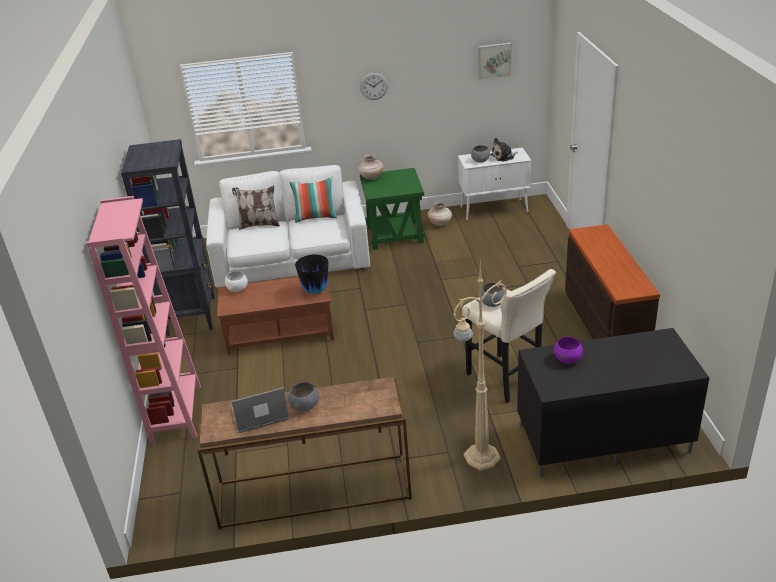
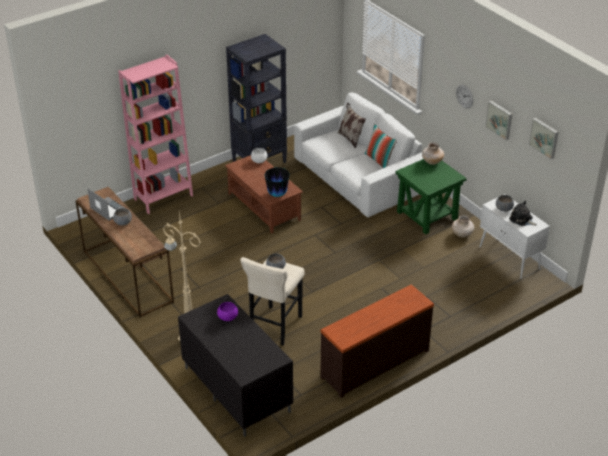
camera: 60 degrees right, 5 degrees up
none -> picture [485,100,512,140]

